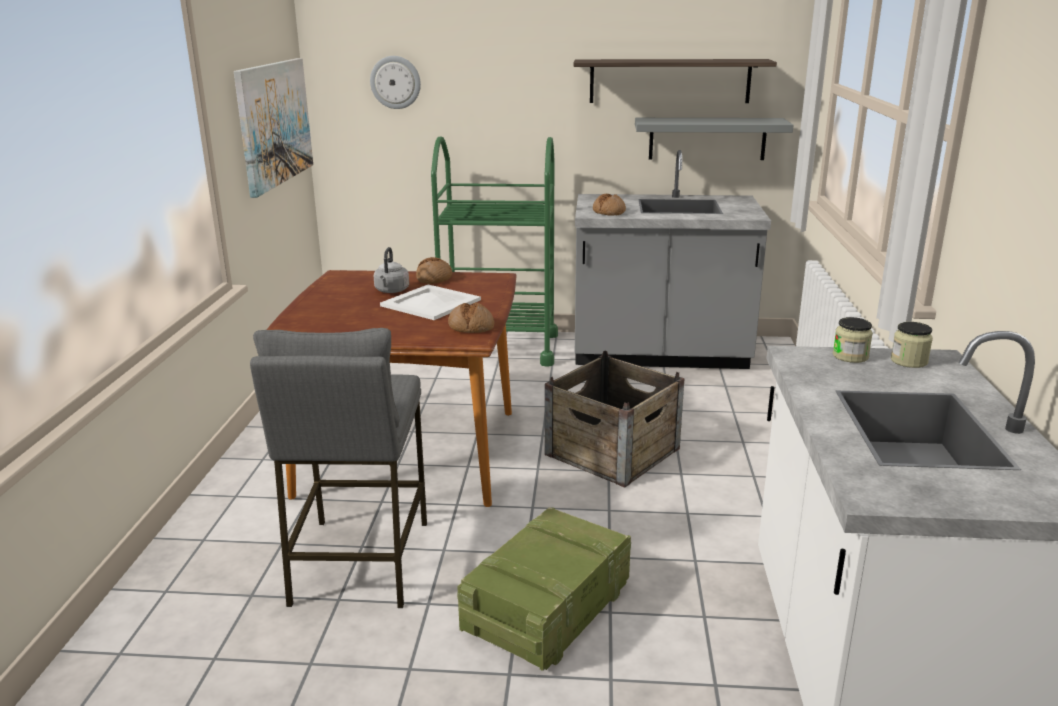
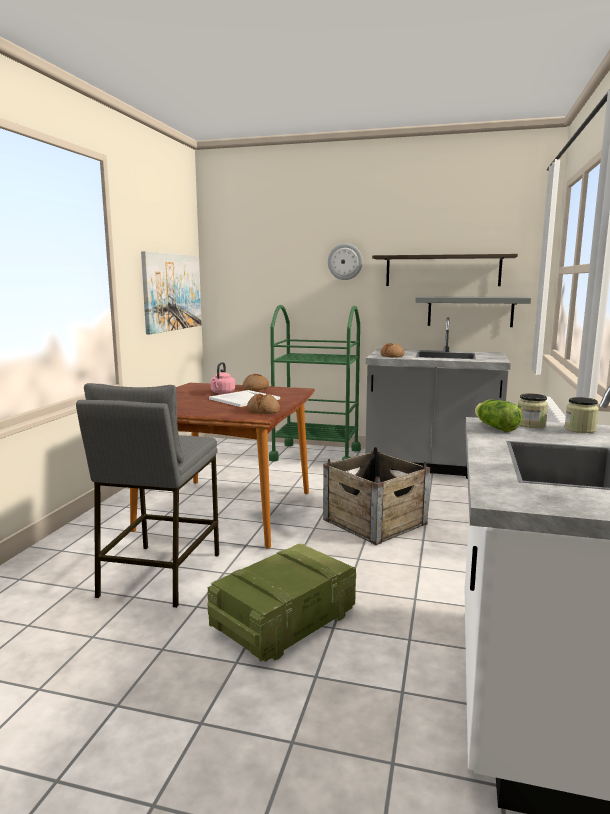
camera: 10 degrees right, 10 degrees down
wall clock [370,56,421,109] -> wall clock moved to [328,243,363,280]
grey kettle [374,247,409,293] -> pink kettle [211,362,235,394]
none -> lettuce [475,400,522,432]

